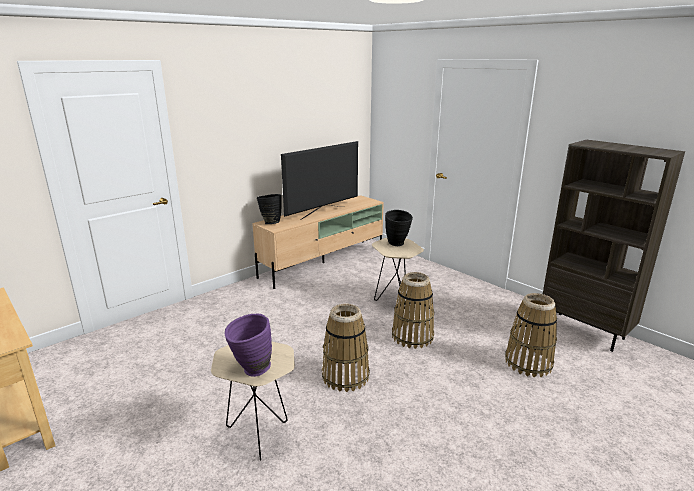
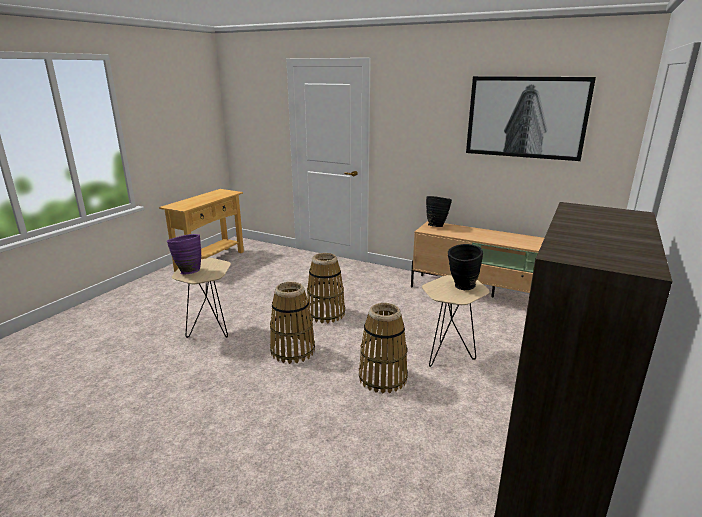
camera: 70 degrees right, 0 degrees up
television [281,141,358,220] -> none
basket [505,293,557,377] -> basket moved to [307,253,345,323]
none -> picture [466,76,596,161]

